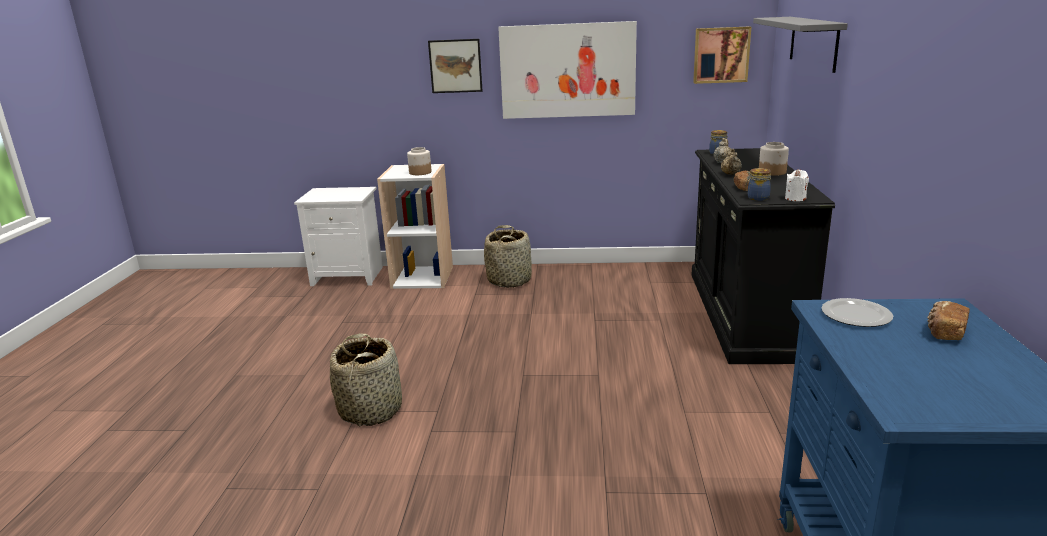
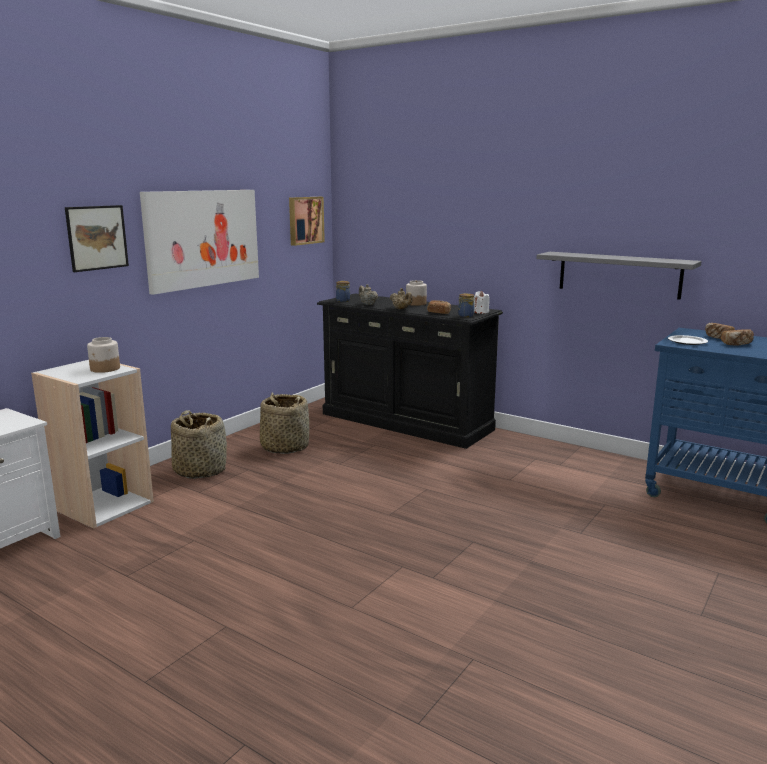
camera: 60 degrees left, 5 degrees down
basket [330,333,402,426] -> basket moved to [260,393,309,454]
grey shelf [753,17,848,73] -> grey shelf moved to [536,252,702,300]
none -> bread [721,329,754,345]

